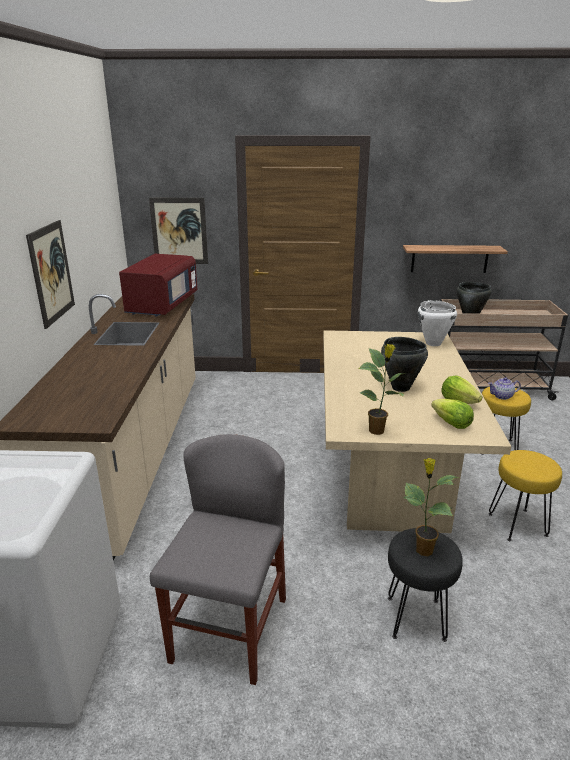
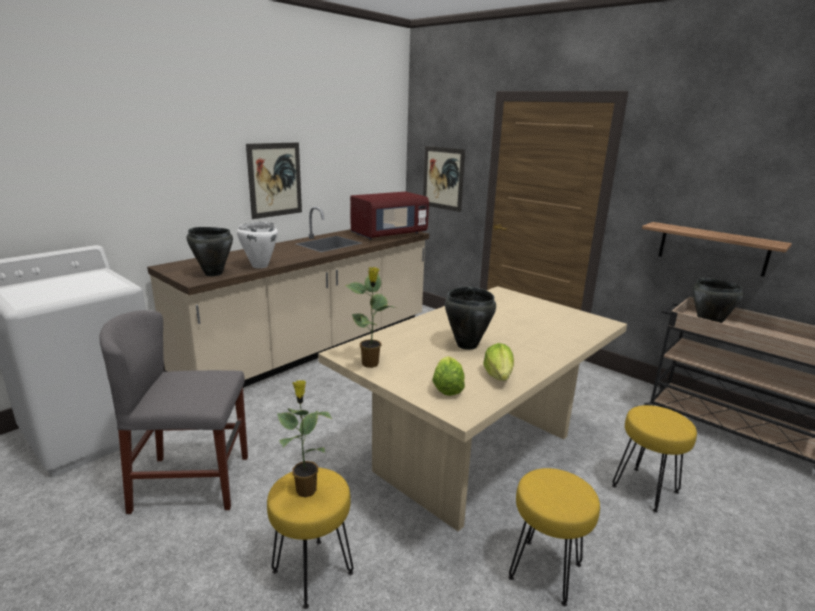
camera: 40 degrees right, 5 degrees down
grey chair [150,434,286,685] -> grey chair turned 150 degrees counterclockwise [99,310,248,514]
black stool [388,528,463,642] -> yellow stool [267,468,354,609]
white cooking pot [418,300,457,346] -> white cooking pot moved to [237,222,278,268]
teapot [488,377,521,400] -> none
none -> black cooking pot [187,227,233,276]

